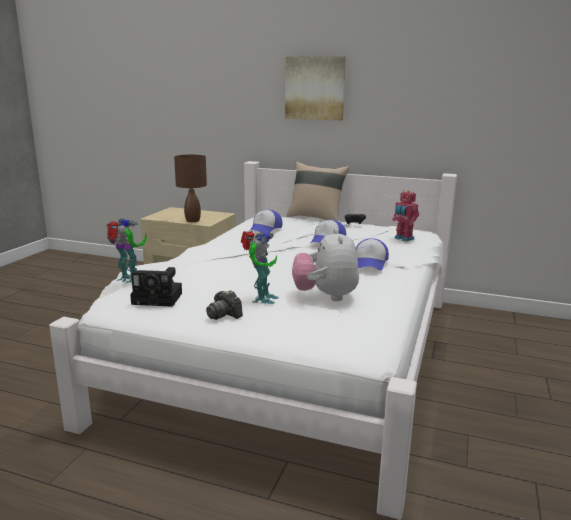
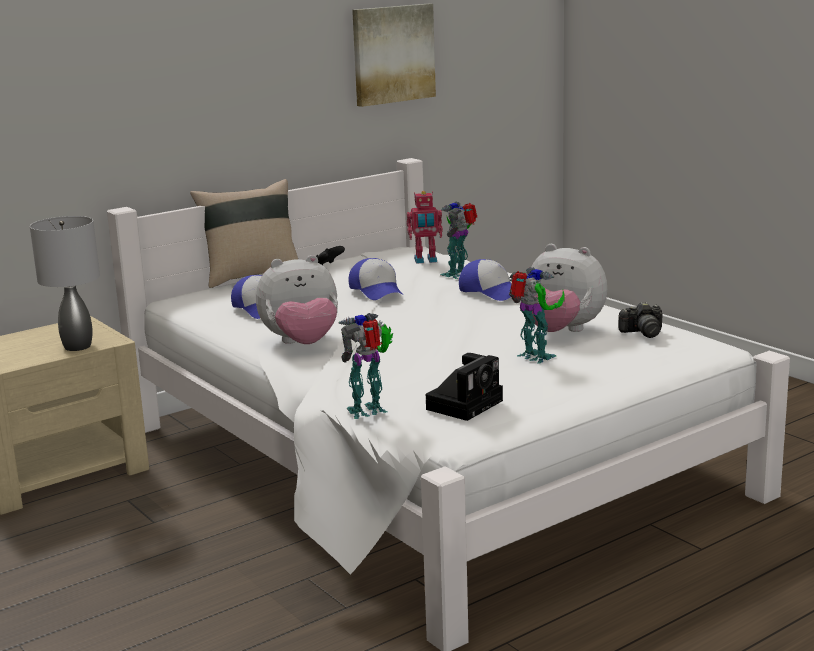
camera: 55 degrees left, 0 degrees up
brown table lamp [174,155,207,222] -> grey table lamp [30,216,100,351]
camera [206,290,243,320] -> camera moved to [618,302,663,338]
picture [285,56,346,121] -> picture moved to [352,4,436,107]
none -> plush toy [256,255,338,344]
none -> toy robot [440,202,477,279]

